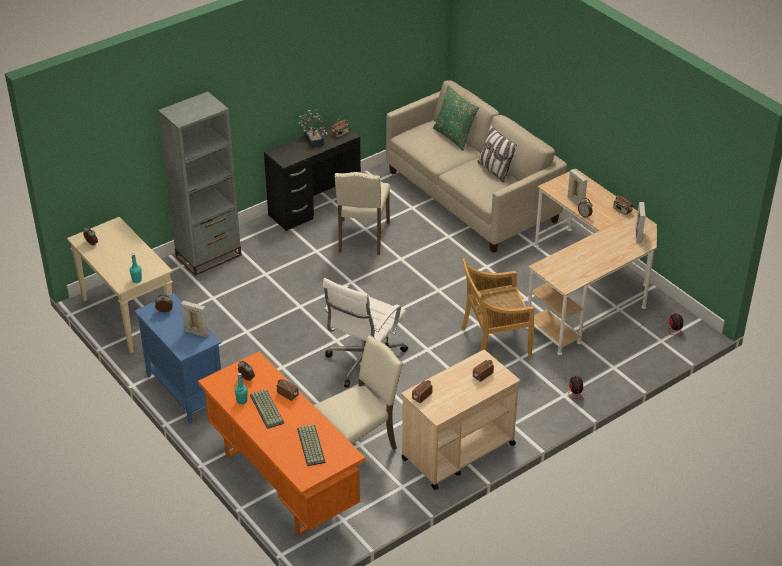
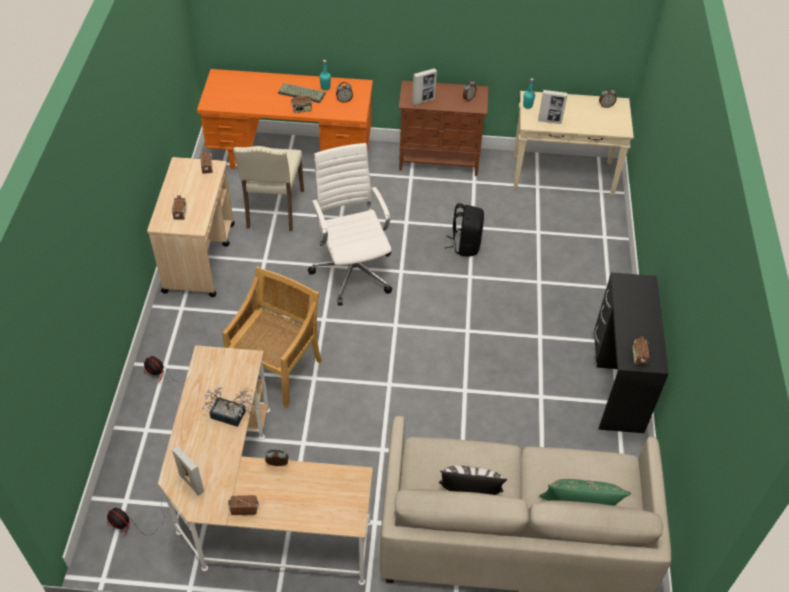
camera: 130 degrees right, 10 degrees up
blue cabinet [134,293,221,424] -> brown cabinet [399,80,488,176]
grey bookcase [158,91,242,276] -> none
keyboard [297,425,326,466] -> none
potted plant [298,109,327,148] -> potted plant moved to [202,387,253,427]
beige chair [334,172,390,255] -> none
picture frame [567,169,587,205] -> picture frame moved to [538,90,568,124]
none -> black backpack [445,203,484,257]

